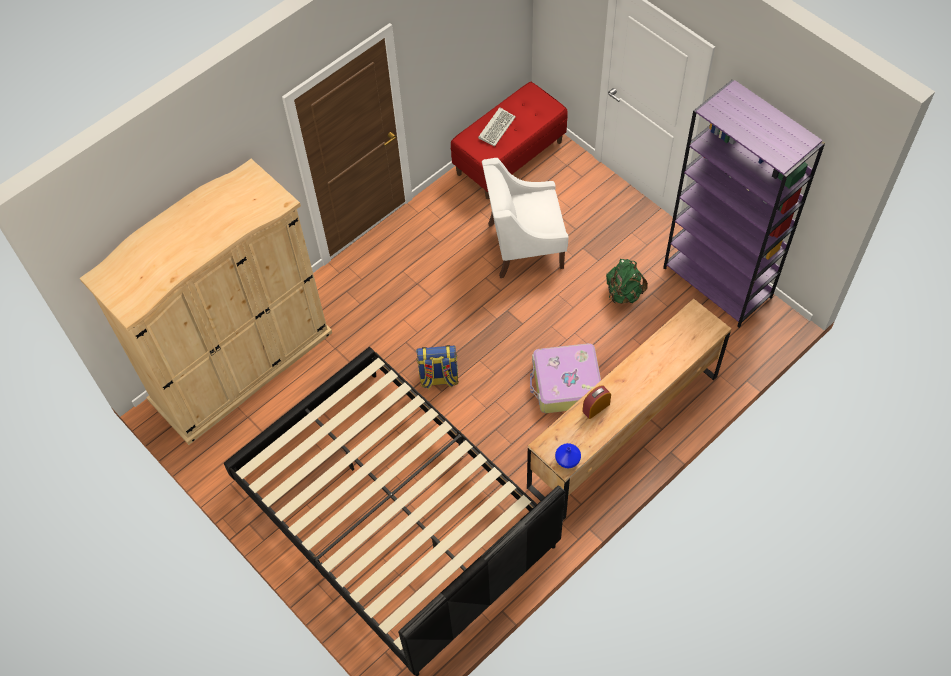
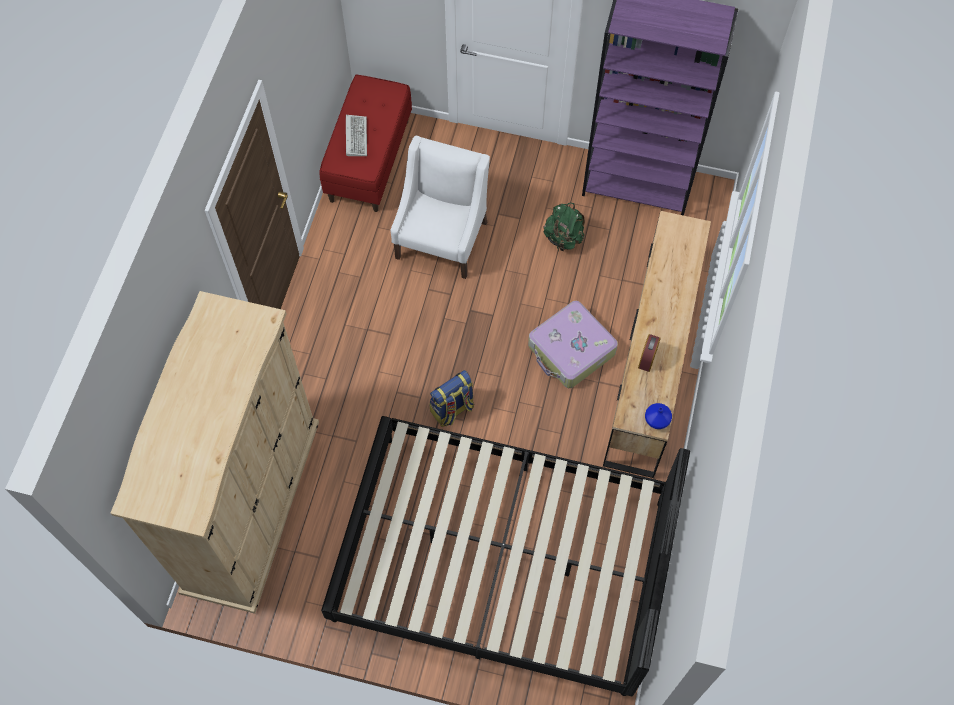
camera: 35 degrees left, 5 degrees up
white armchair [482,158,569,278] -> white armchair turned 150 degrees clockwise [391,136,490,279]

